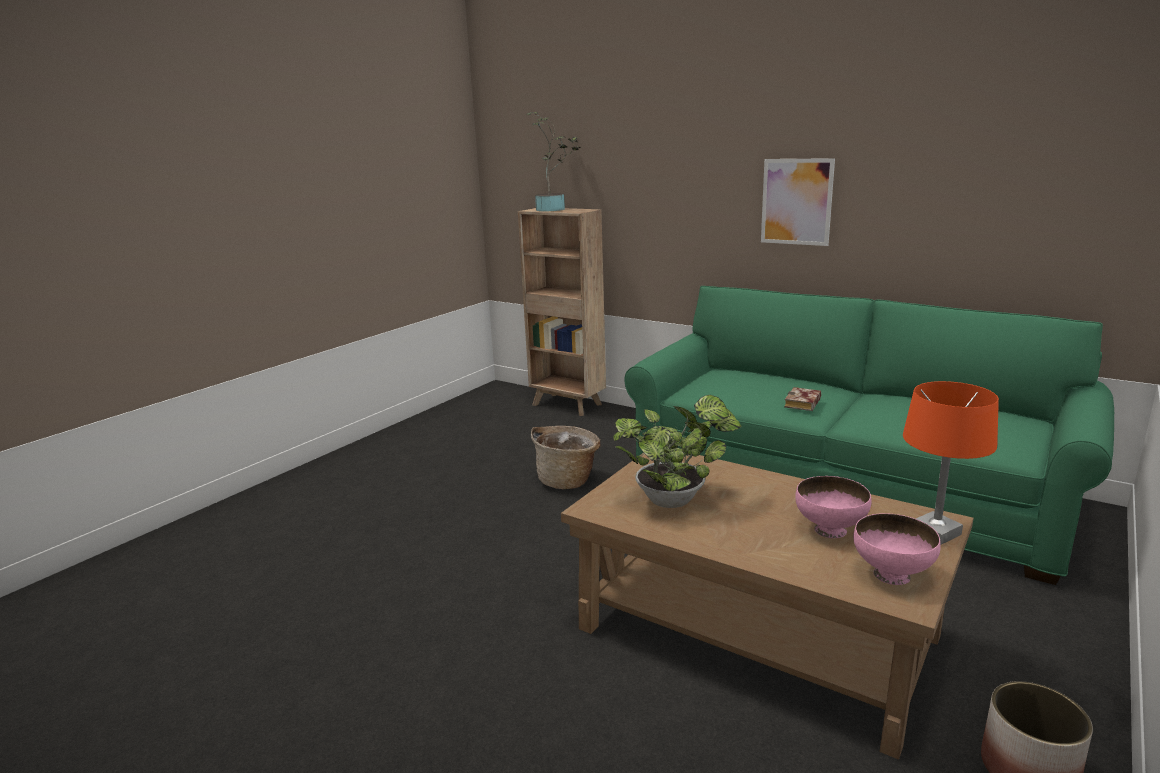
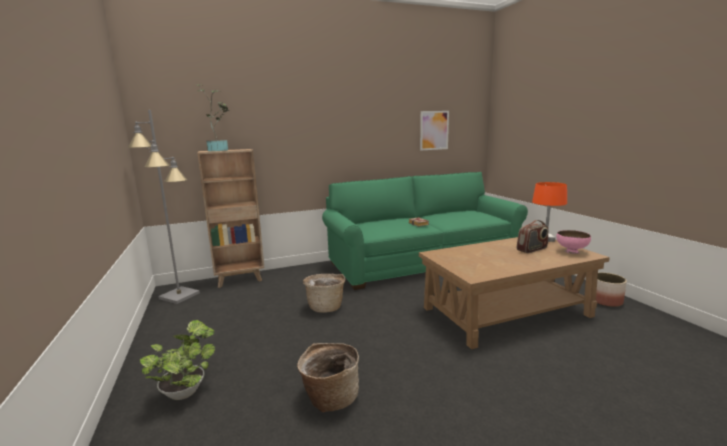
camera: 55 degrees left, 5 degrees down
potted plant [613,395,741,508] -> potted plant moved to [140,320,215,400]
picture [761,158,835,246] -> picture moved to [420,111,449,150]
pink bowl [795,476,871,538] -> radio [517,220,548,253]
none -> grey floor lamp [127,110,200,304]
none -> basket [297,343,359,412]

